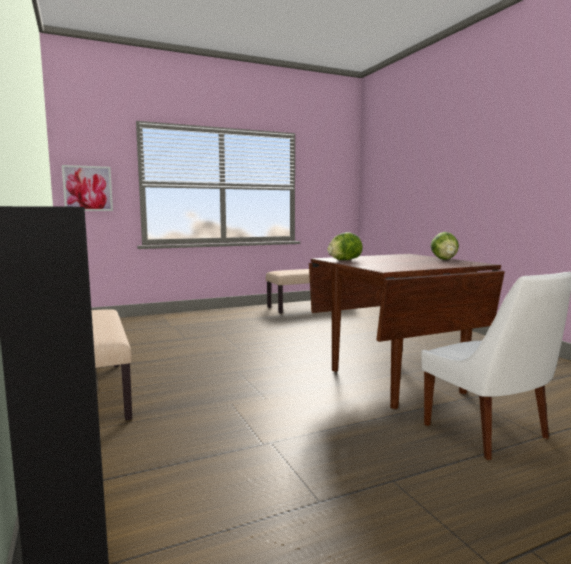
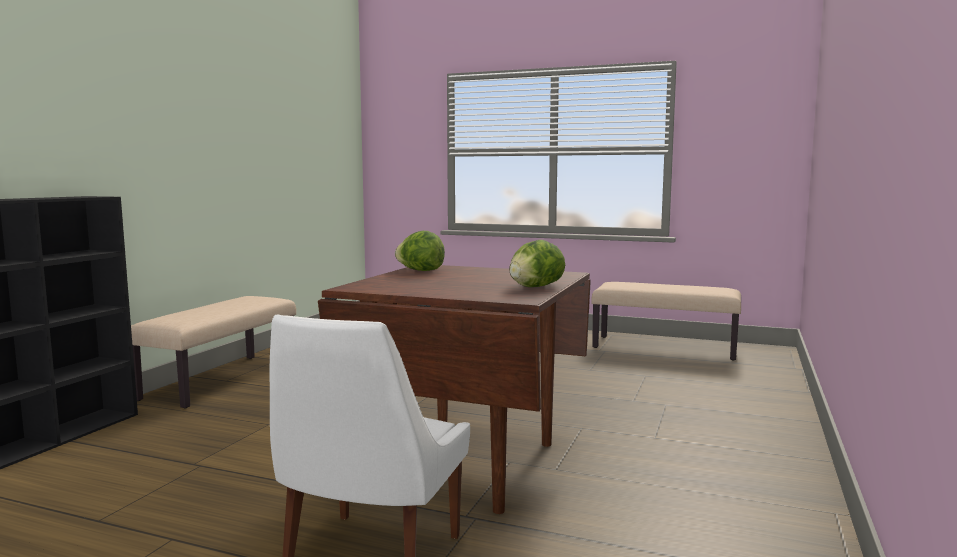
camera: 45 degrees right, 0 degrees up
picture [62,165,113,211] -> none

